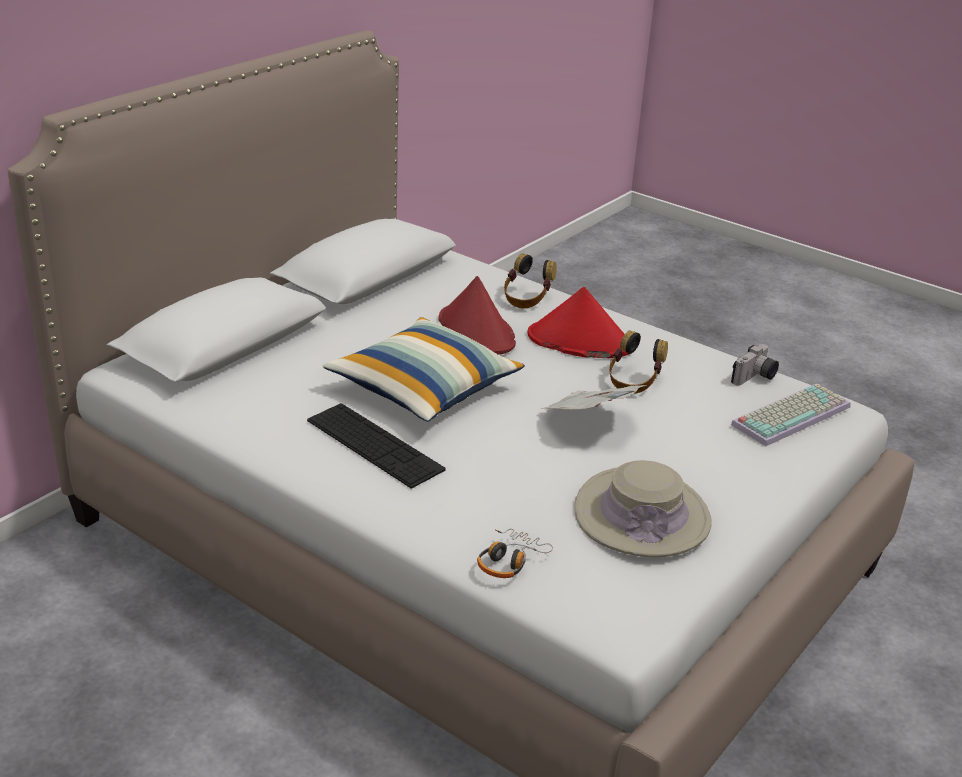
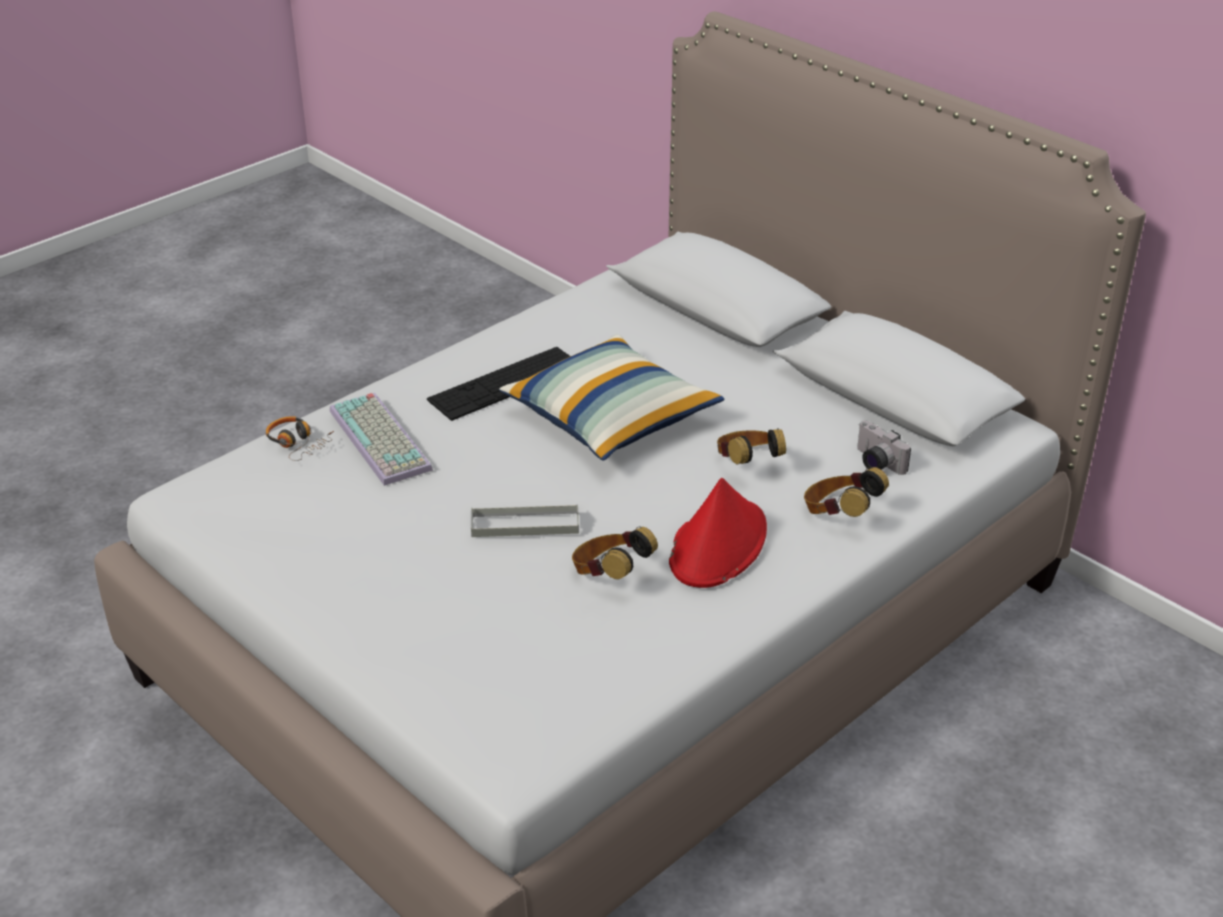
camera: 100 degrees right, 5 degrees up
red hat [438,276,516,355] -> headphones [717,428,786,465]
newspaper [541,385,647,410] -> grey tray [471,504,579,537]
beige hat [574,460,712,557] -> none
camera [731,344,779,386] -> camera moved to [857,421,911,475]
keyboard [731,384,850,446] -> keyboard moved to [329,393,433,486]

